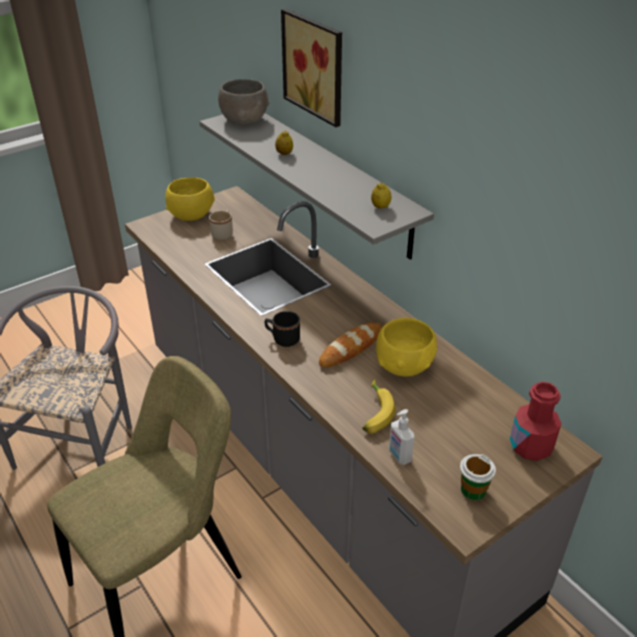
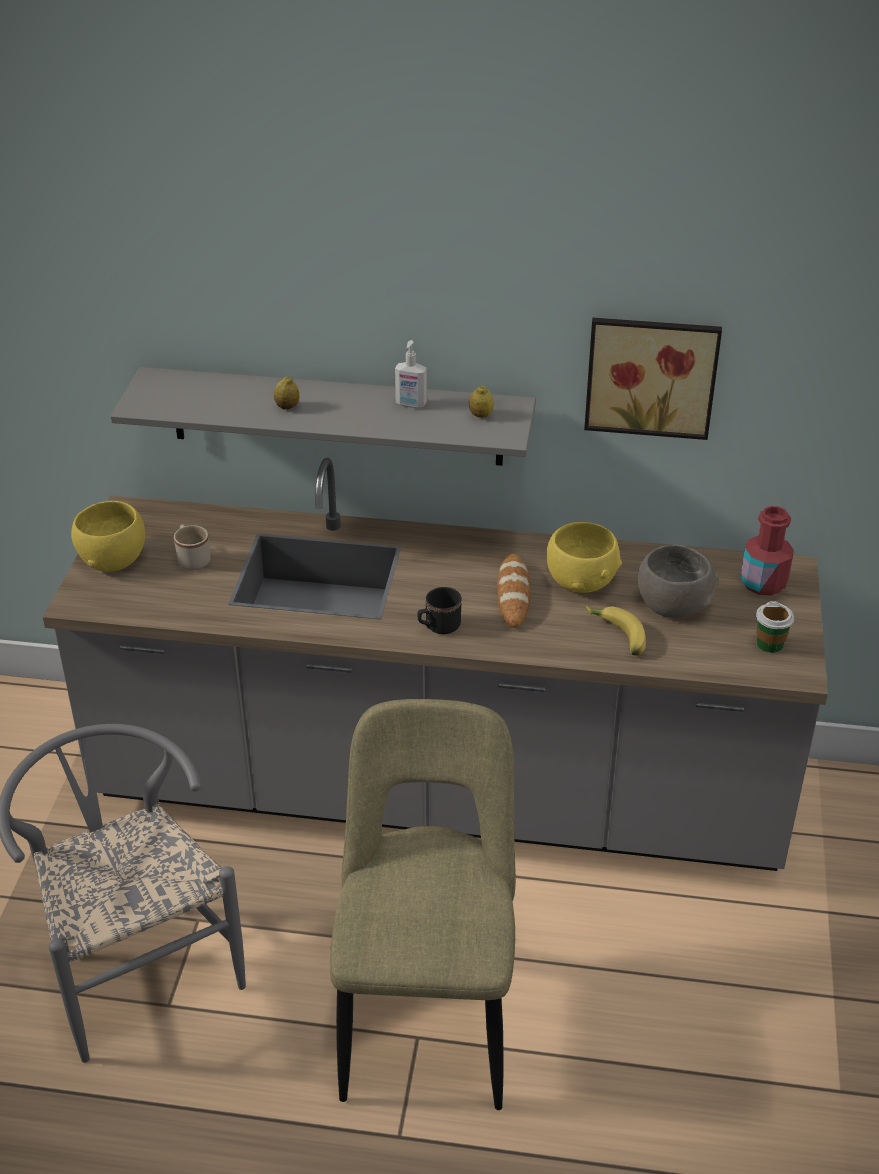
camera: 45 degrees left, 0 degrees up
grey bowl [218,79,270,125] -> grey bowl moved to [637,545,719,618]
picture [281,9,342,127] -> picture moved to [584,318,722,440]
soap dispenser [389,409,414,465] -> soap dispenser moved to [395,340,427,408]

